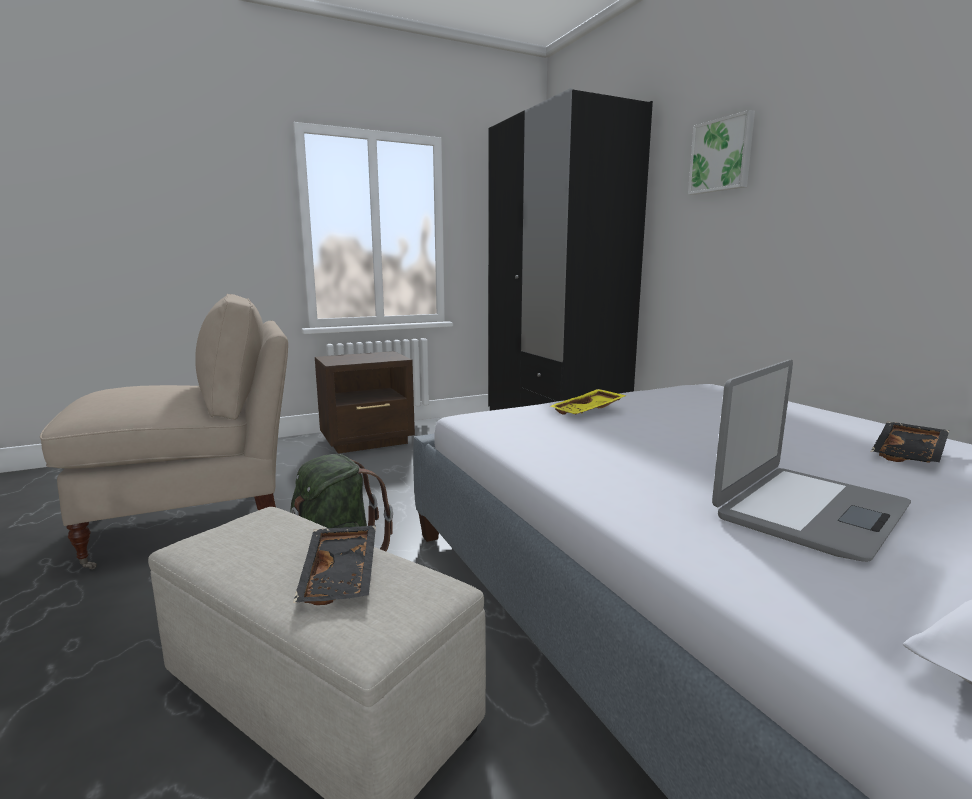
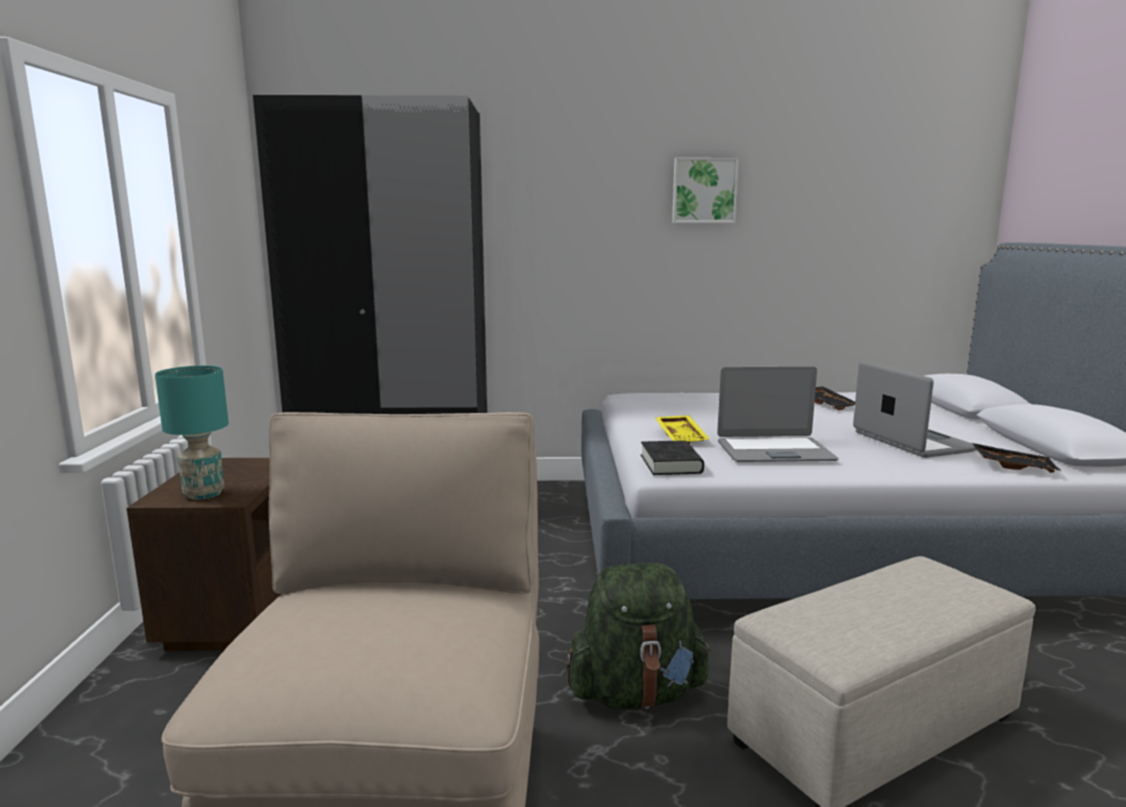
camera: 65 degrees left, 0 degrees up
black tray [293,525,376,605] -> black tray moved to [972,443,1061,473]
picture [688,110,755,195] -> picture moved to [672,158,739,223]
none -> turquoise table lamp [155,366,229,500]
none -> black book [641,440,704,475]
none -> laptop [717,367,839,462]

